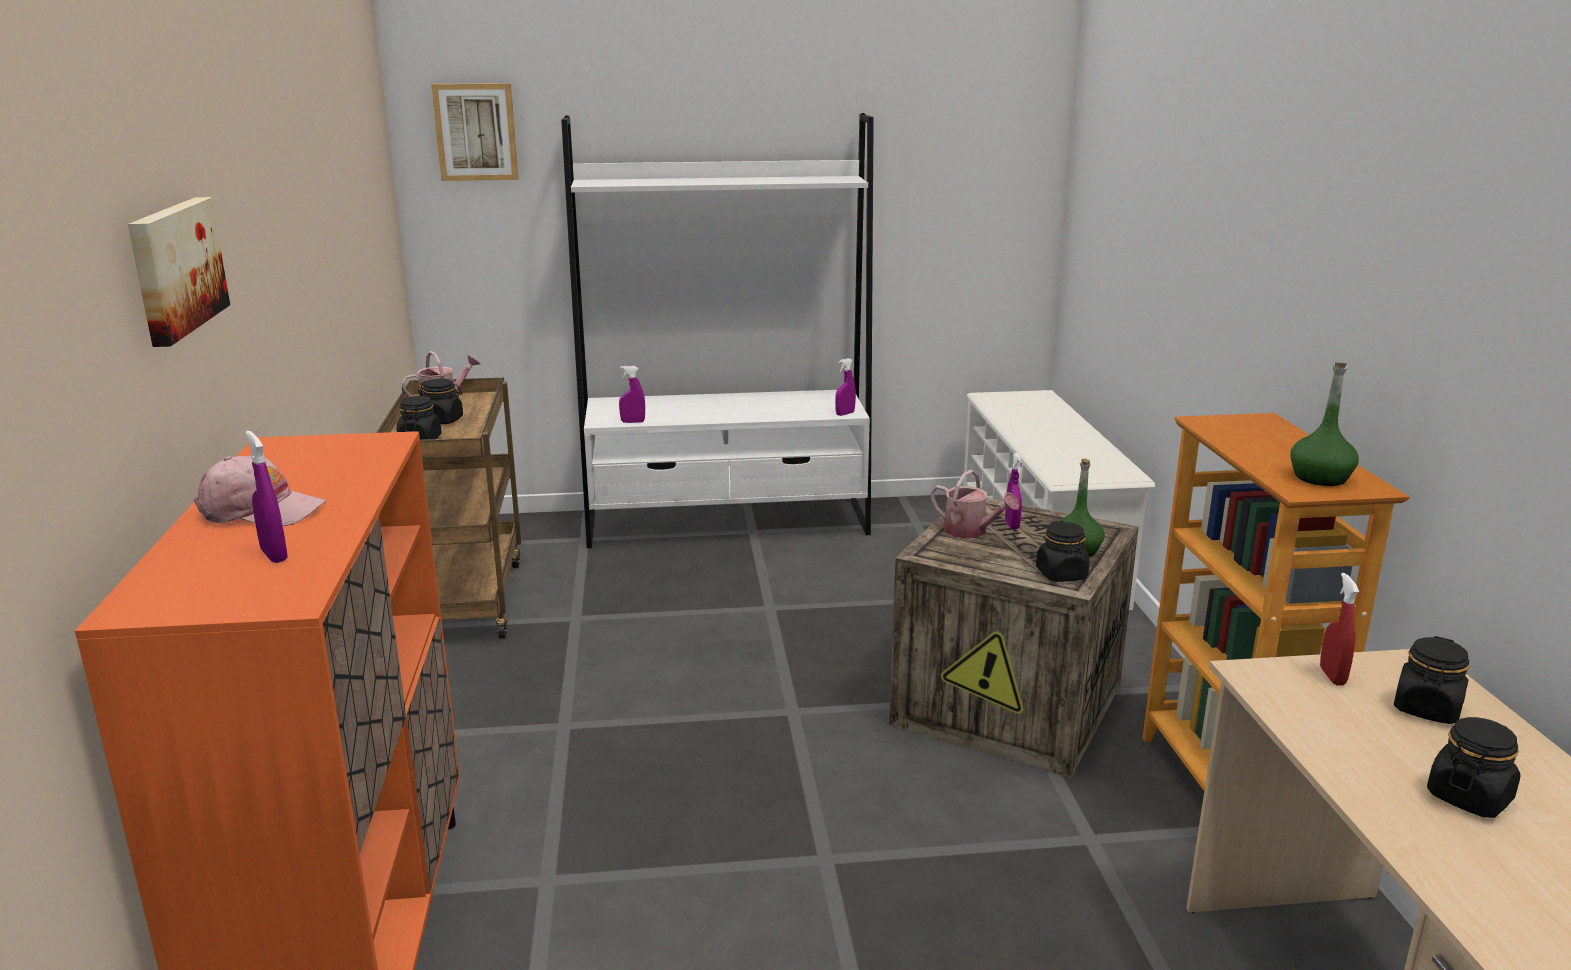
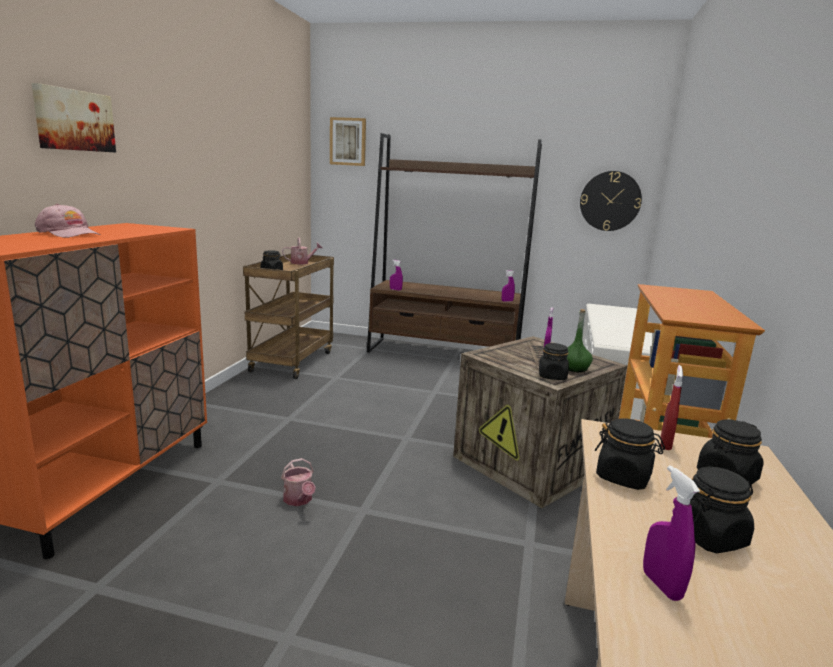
camera: 20 degrees right, 5 degrees down
purple spray bottle [245,430,288,563] -> purple spray bottle moved to [643,465,700,601]
black jar [418,378,463,424] -> black jar moved to [595,418,665,490]
white bookcase [561,113,874,548] -> brown bookcase [367,133,542,353]
watering can [931,470,1020,539] -> watering can moved to [281,458,316,506]
green bottle [1290,362,1359,486] -> none
none -> wall clock [580,171,642,231]

